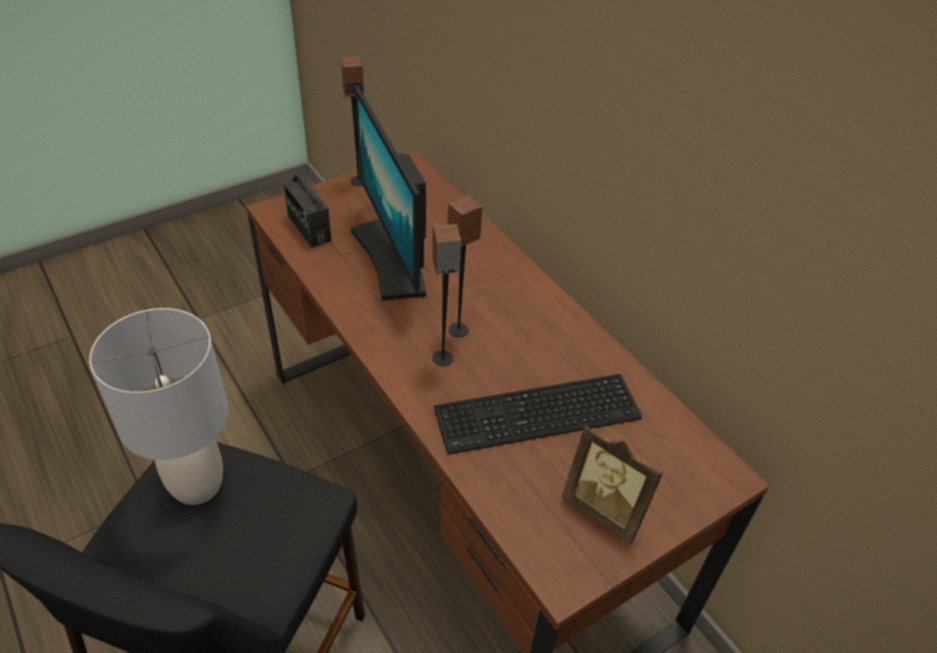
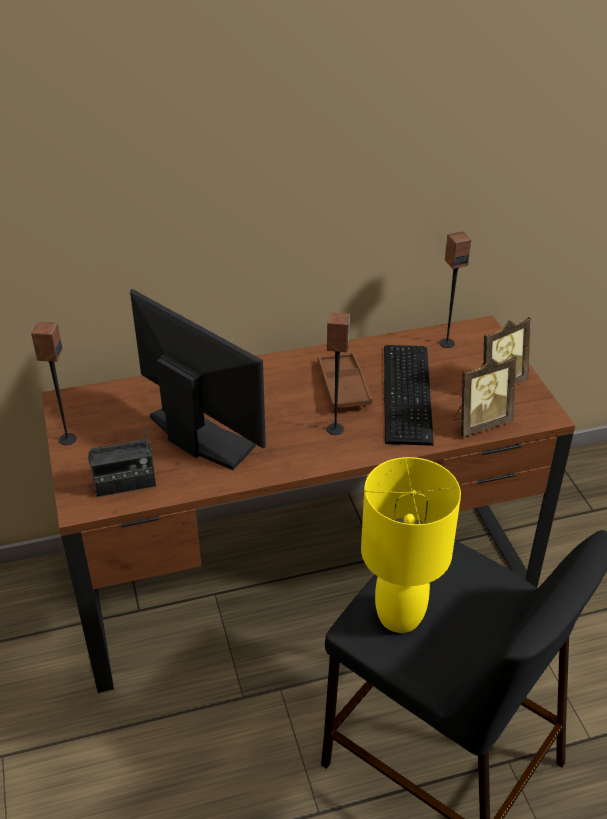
camera: 70 degrees left, 5 degrees down
grey table lamp [89,308,228,505] -> yellow table lamp [361,457,461,633]
monitor [351,86,426,301] -> monitor turned 135 degrees counterclockwise [130,289,266,470]
speaker [448,195,483,337] -> speaker moved to [439,231,471,348]
none -> brown tray [318,352,372,409]
none -> picture frame [453,356,517,437]

